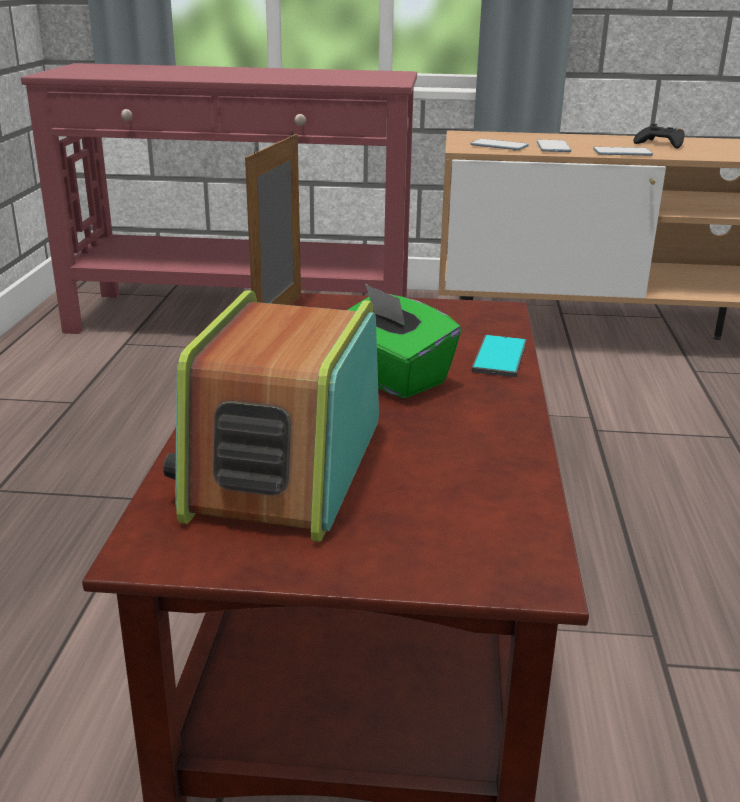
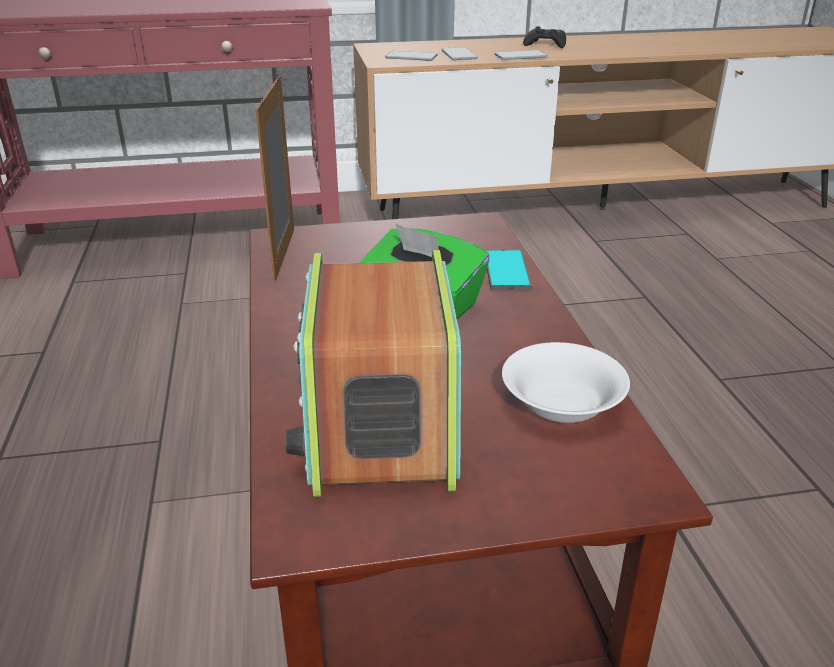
camera: 15 degrees left, 5 degrees up
none -> white bowl [502,342,630,423]

